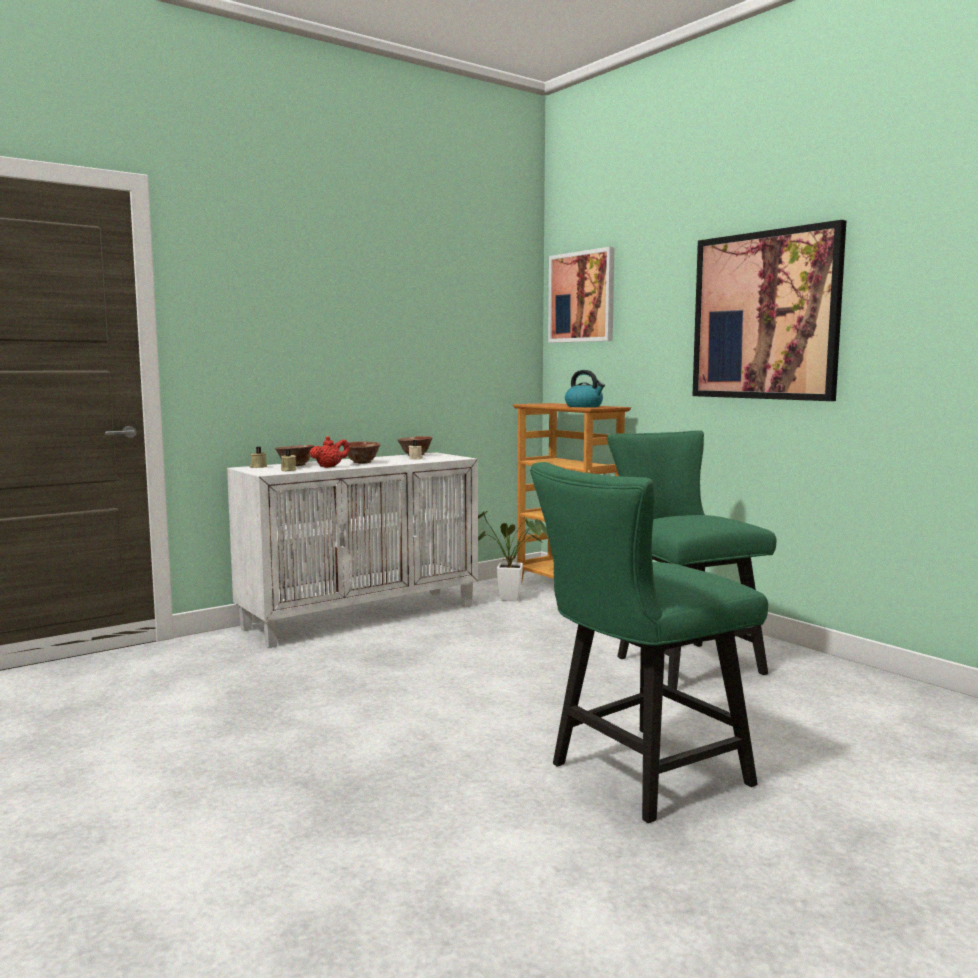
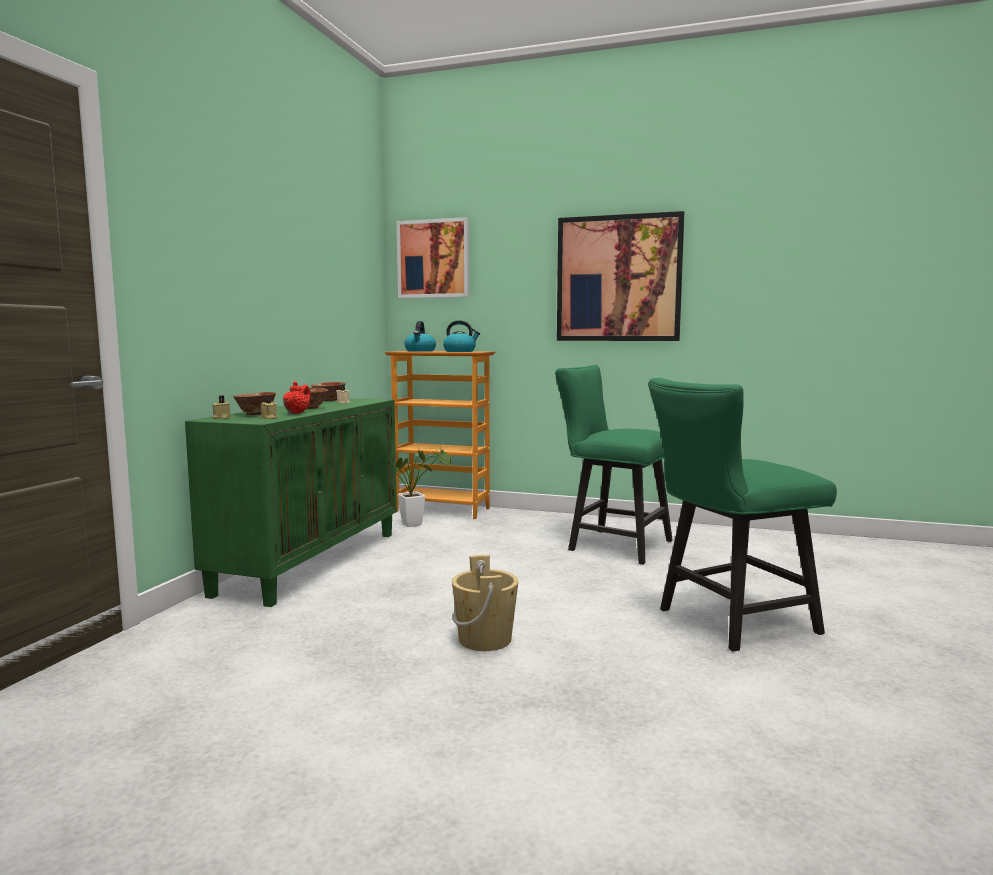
camera: 35 degrees left, 0 degrees up
white cabinet [227,453,478,648] -> green cabinet [185,398,397,607]
green chair [530,462,768,823] -> green chair turned 45 degrees clockwise [648,378,837,652]
none -> kettle [404,321,436,352]
none -> beige bucket [452,555,519,651]

